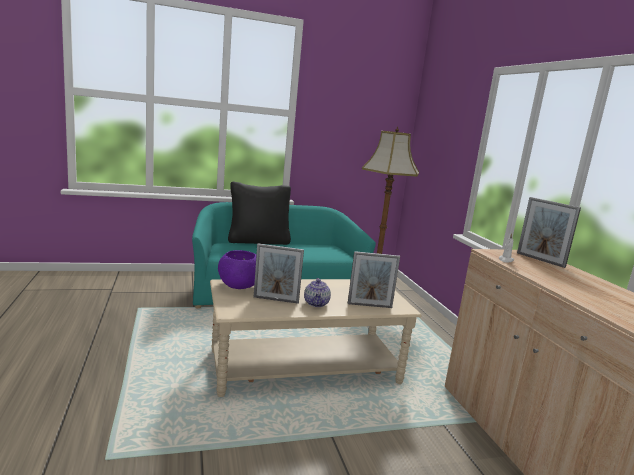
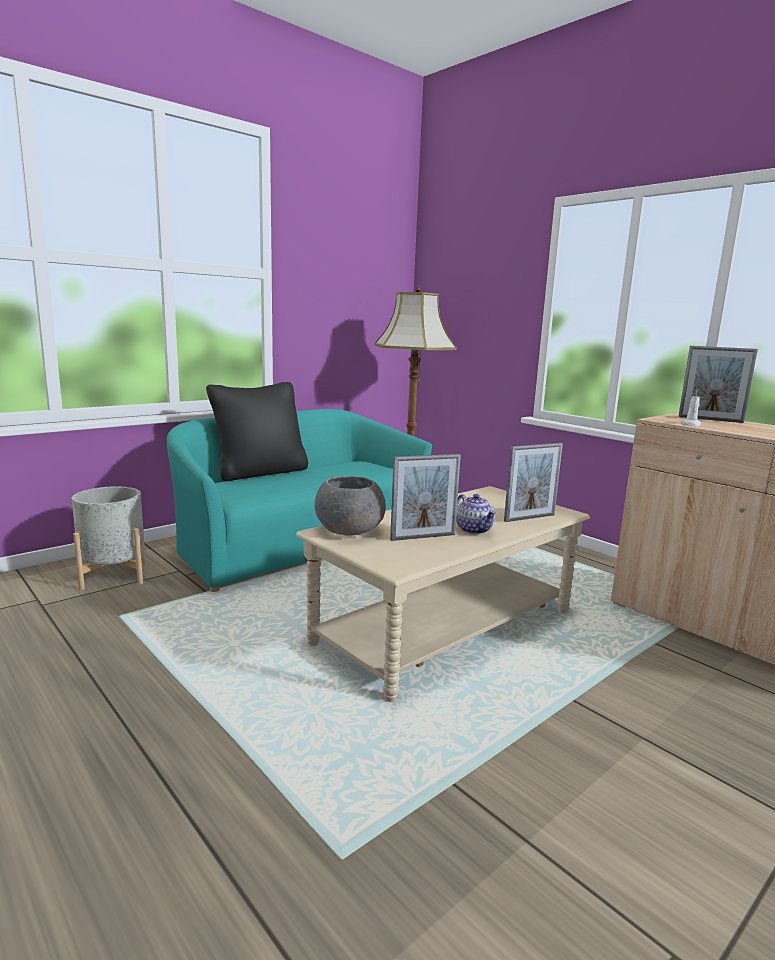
camera: 25 degrees left, 0 degrees up
purple bowl [218,250,256,289] -> grey bowl [314,476,386,535]
none -> grey planter [72,486,145,590]

